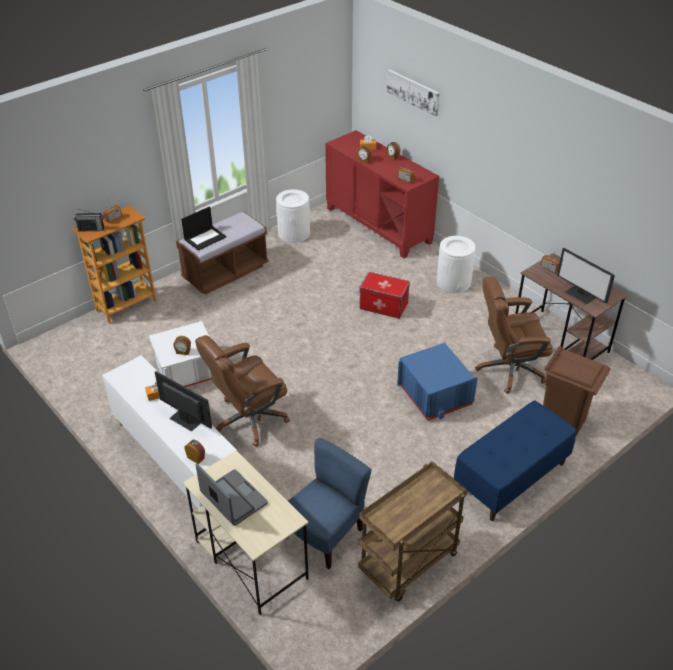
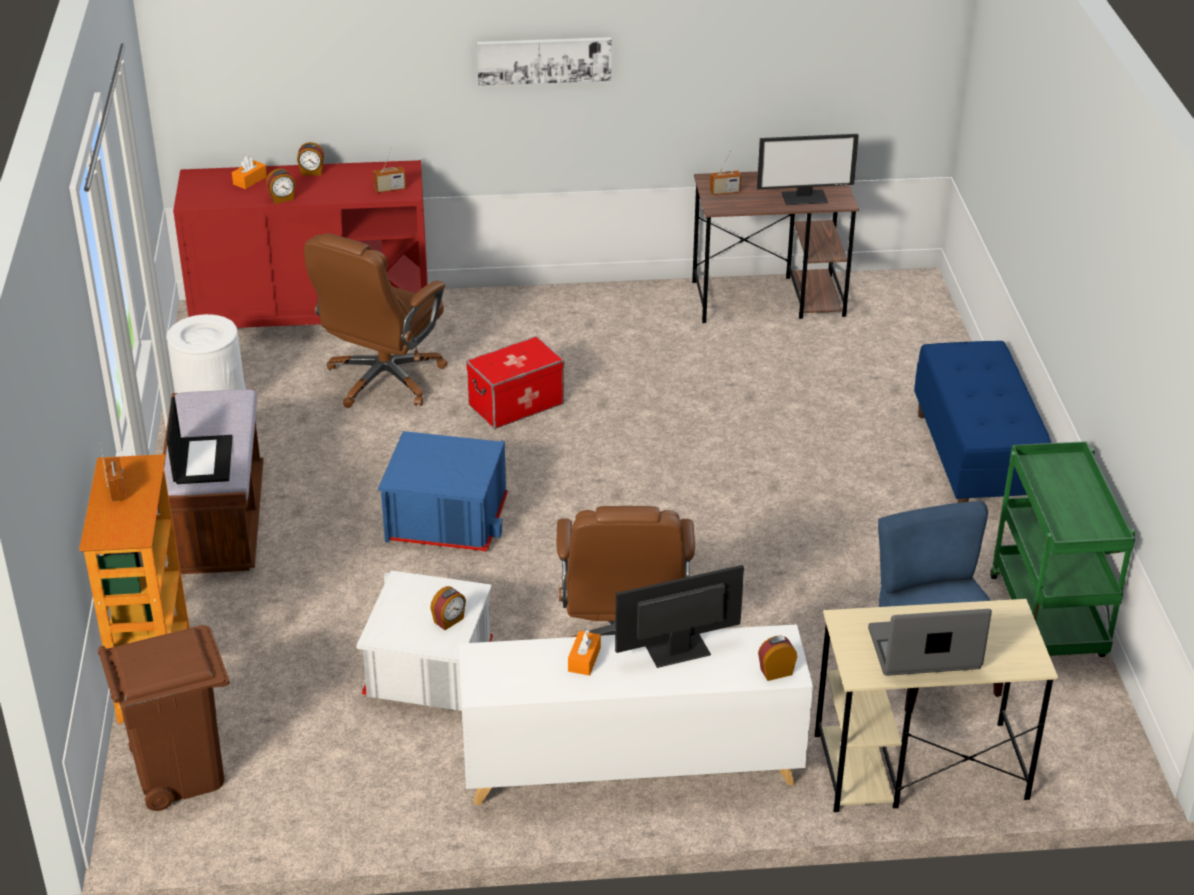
camera: 55 degrees left, 5 degrees down
radio [73,209,104,231] -> none
brown cart [358,461,468,601] -> green cart [990,441,1135,657]
picture [387,70,440,116] -> picture moved to [477,37,611,86]
blue storage box [397,343,477,421] -> blue storage box moved to [378,431,508,551]
white trash can [437,236,476,293] -> none
brown office chair [475,277,553,394] -> brown office chair moved to [304,233,448,408]
brown trash can [543,346,610,435] -> brown trash can moved to [98,625,229,811]

